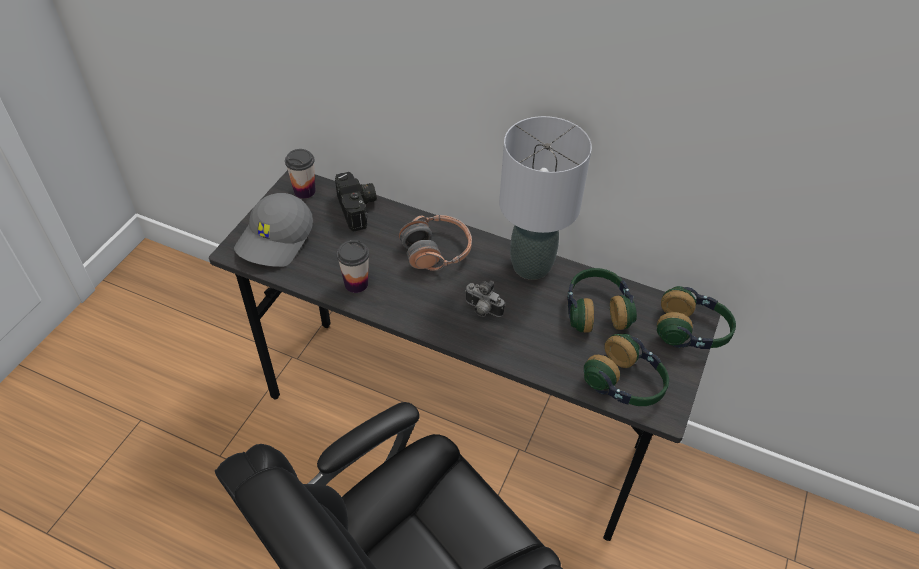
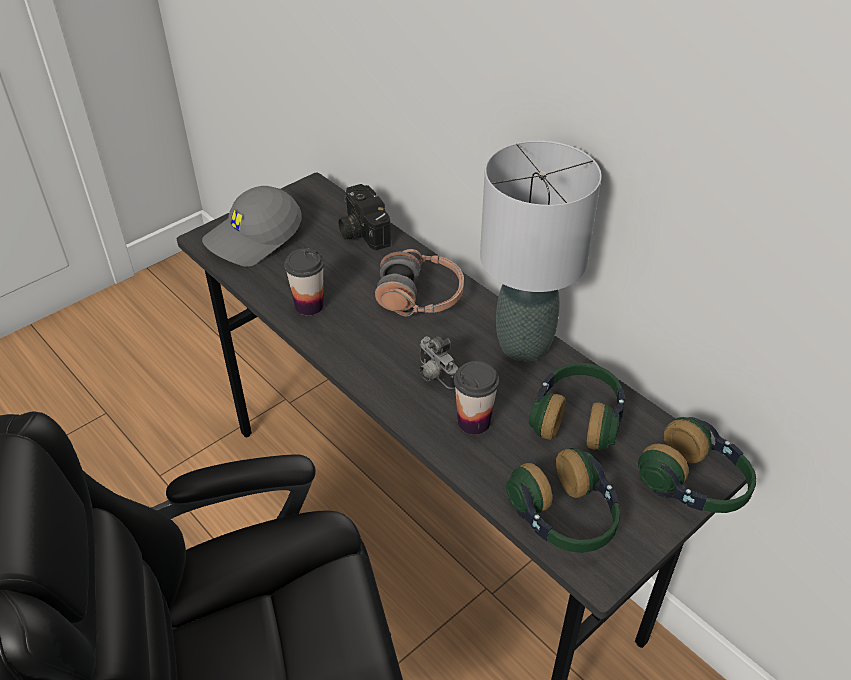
camera: 25 degrees right, 5 degrees down
cup [285,149,316,199] -> cup moved to [454,361,499,435]
camera [335,172,377,232] -> camera turned 150 degrees clockwise [338,184,391,251]

